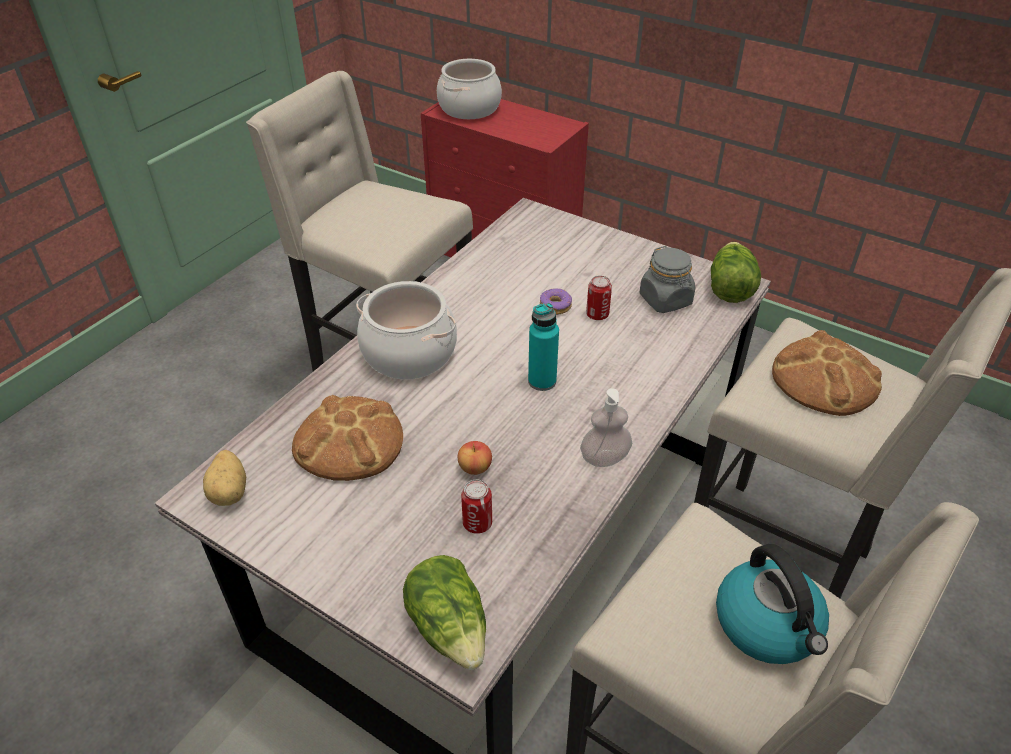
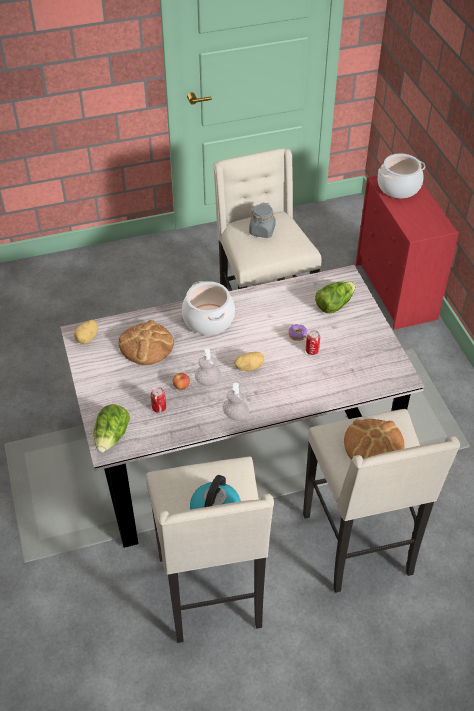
camera: 40 degrees right, 5 degrees up
turquoise bottle [528,303,559,391] -> potato [234,352,264,371]
grey jar [639,246,695,313] -> grey jar moved to [249,203,276,238]
lettuce [711,242,761,303] -> lettuce moved to [315,281,356,313]
none -> soap dispenser [195,348,221,386]

